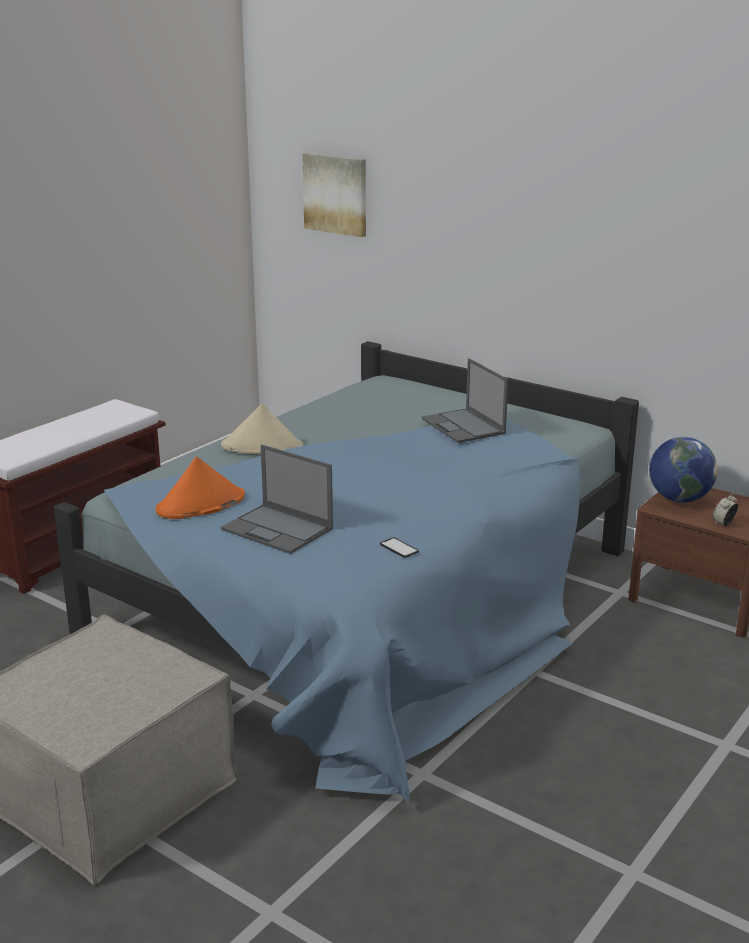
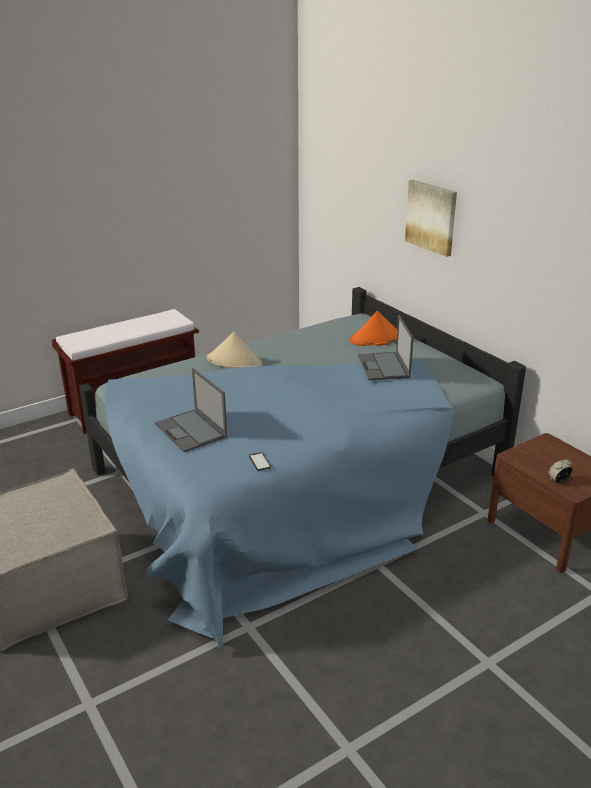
camera: 20 degrees right, 5 degrees up
orange hat [156,457,245,519] -> orange hat moved to [350,311,397,346]
picture [302,153,366,237] -> picture moved to [405,180,457,257]
globe [649,437,718,503] -> none

